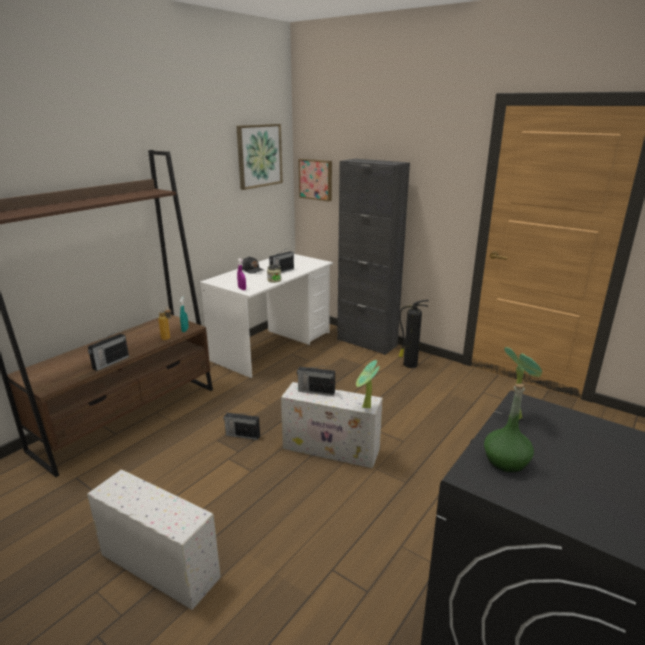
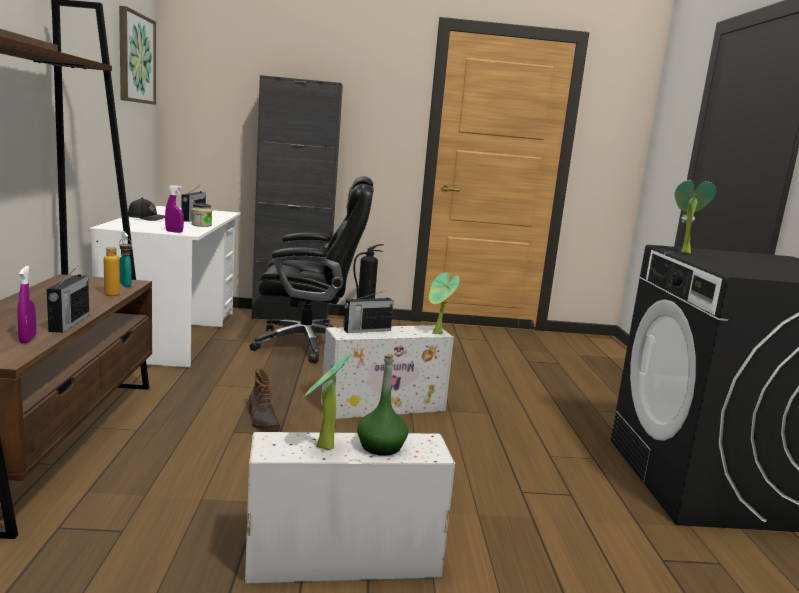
camera: 40 degrees left, 10 degrees down
radio [223,413,260,440] -> boot [249,368,280,429]
picture [298,159,332,201] -> none
green bottle [484,383,534,473] -> green bottle moved to [357,354,408,456]
none -> purple spray bottle [17,266,36,343]
none -> black office chair [249,176,373,364]
none -> potted plant [303,353,353,450]

